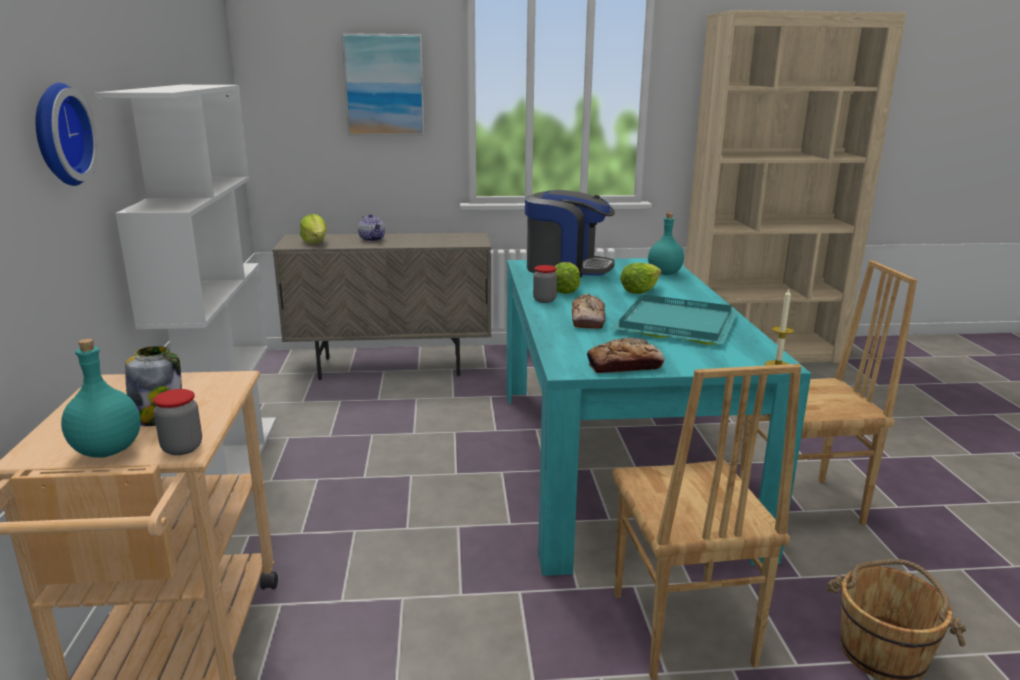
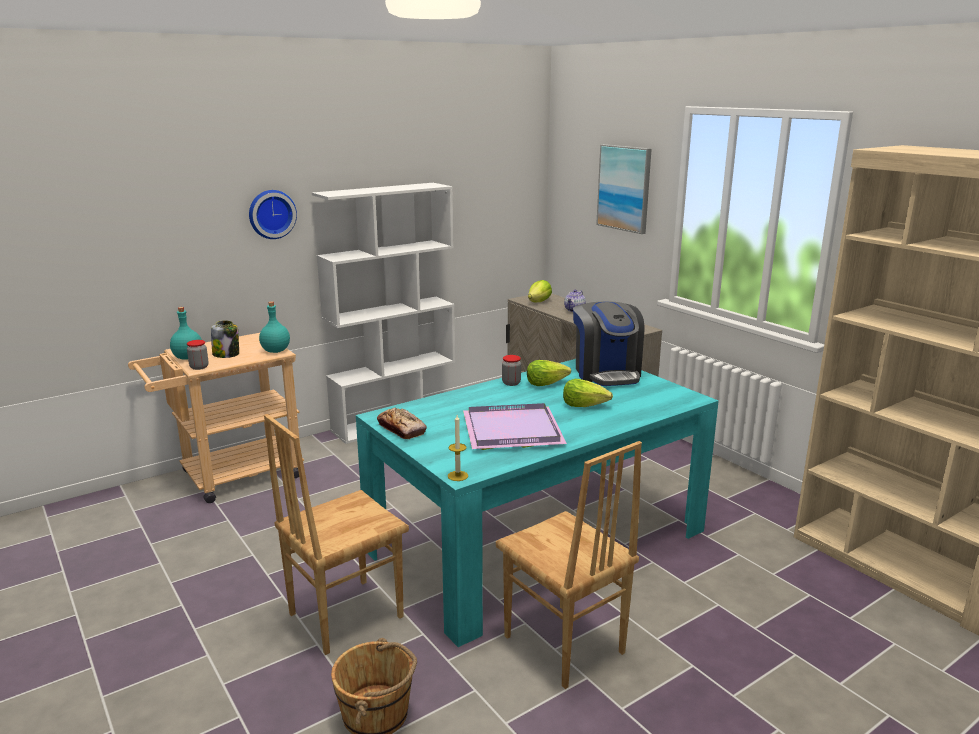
camera: 60 degrees right, 0 degrees up
bread [572,294,605,329] -> none
turquoise tray [611,295,738,345] -> purple tray [463,403,567,450]
turquoise bottle [648,213,684,275] -> turquoise bottle moved to [259,301,290,353]

